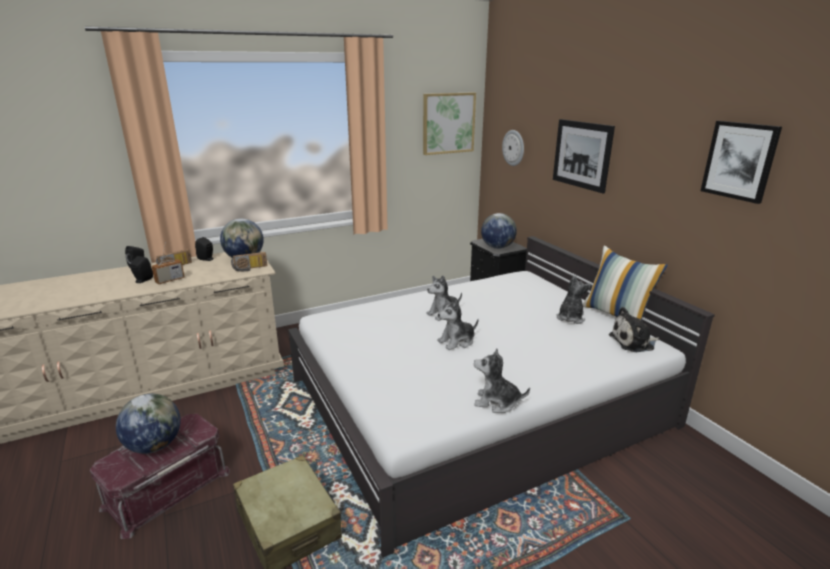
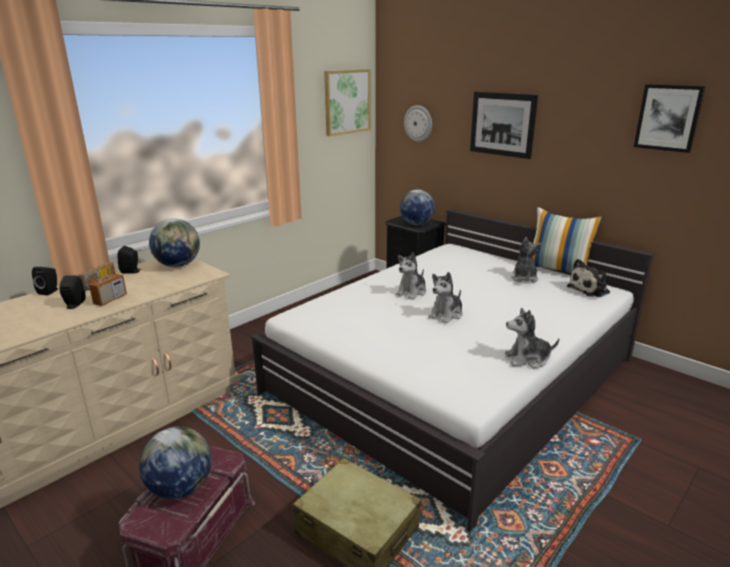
camera: 20 degrees left, 0 degrees up
radio [231,252,268,272] -> none

